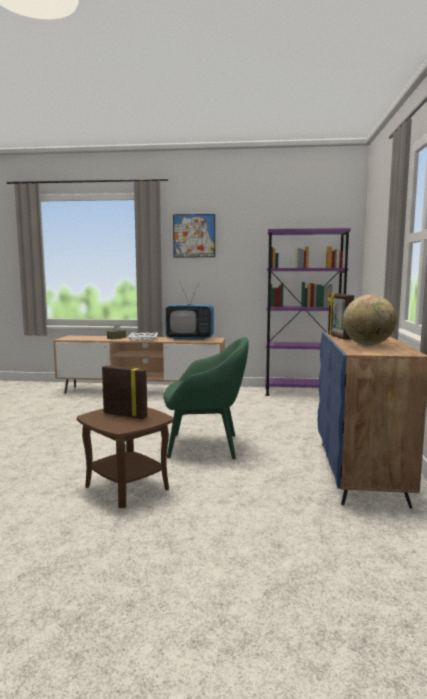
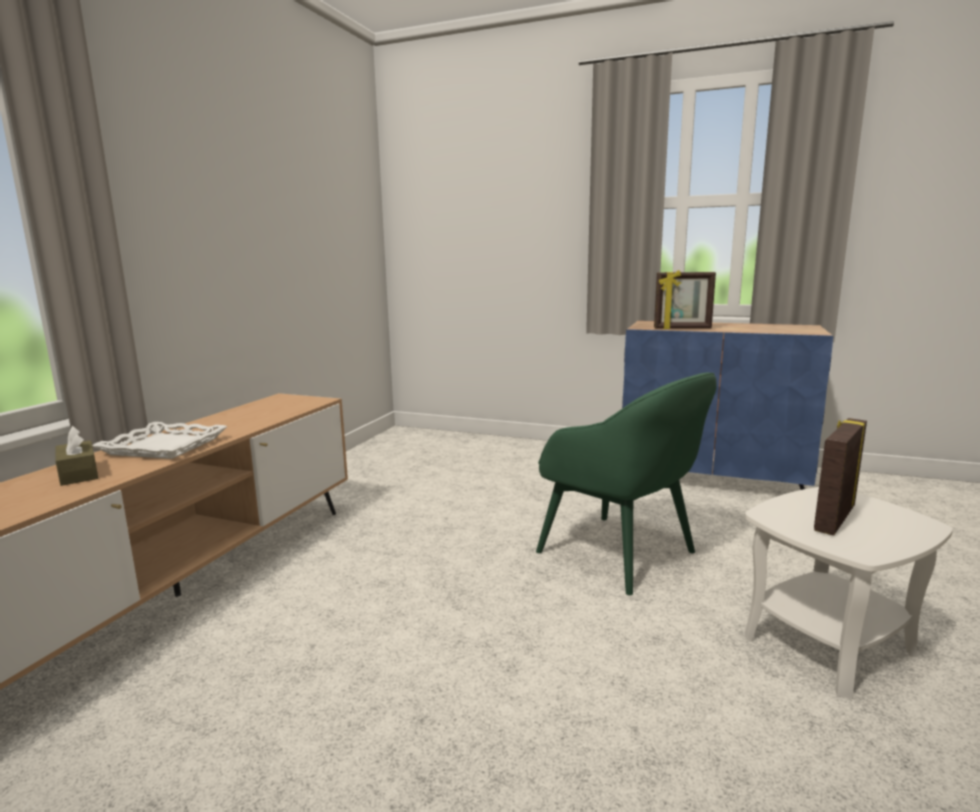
camera: 75 degrees left, 5 degrees up
brown side table [77,407,174,508] -> white side table [745,487,953,699]
green armchair [163,337,249,459] -> green armchair turned 120 degrees clockwise [536,372,717,595]
television [165,283,214,340] -> none
picture [173,214,215,257] -> none
purple bookcase [265,228,351,396] -> none
globe [343,294,397,345] -> none

